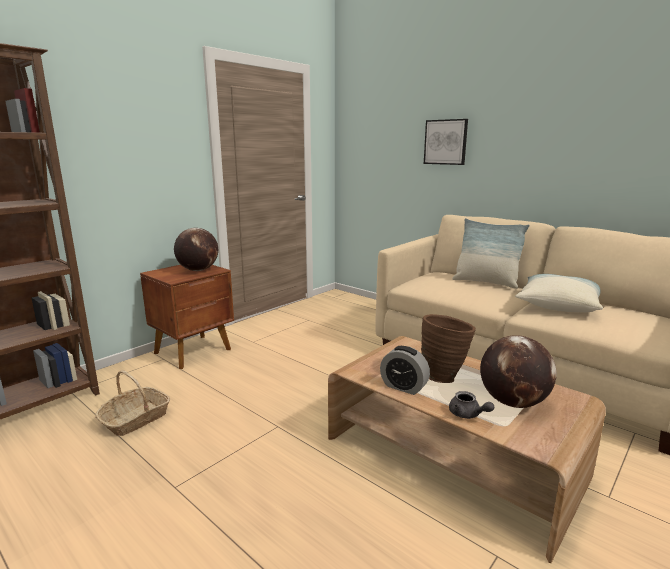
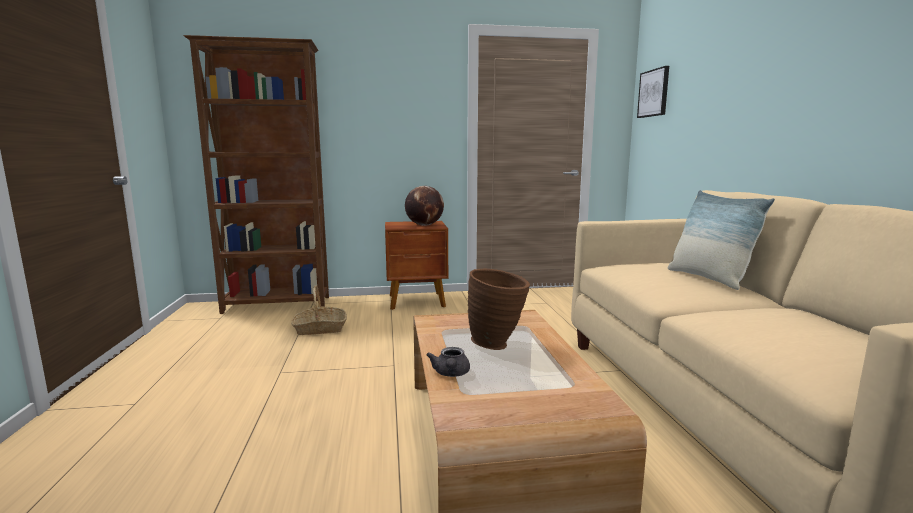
camera: 40 degrees right, 5 degrees down
alarm clock [380,346,430,395] -> none
picture [424,119,468,165] -> picture moved to [637,66,669,118]
globe [480,335,557,408] -> none
pillow [515,274,603,313] -> none

